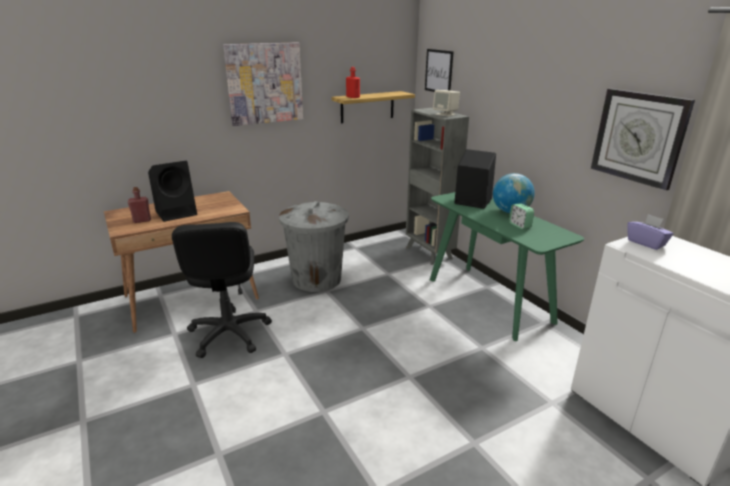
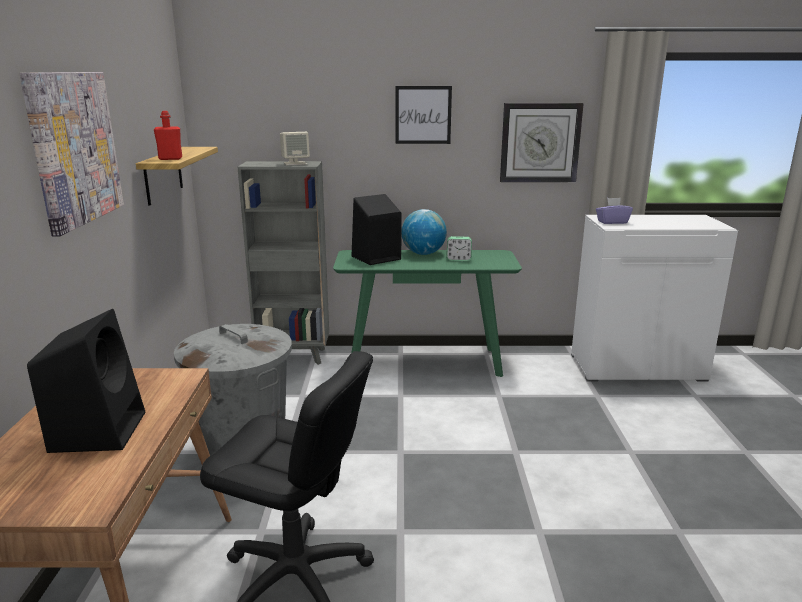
camera: 60 degrees left, 5 degrees down
red bottle [128,187,151,223] -> none
picture [425,49,454,92] -> picture moved to [395,86,452,144]

